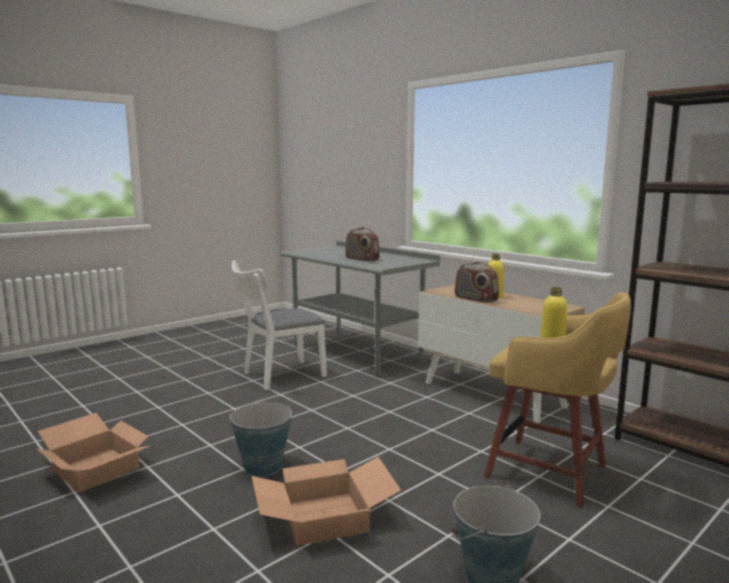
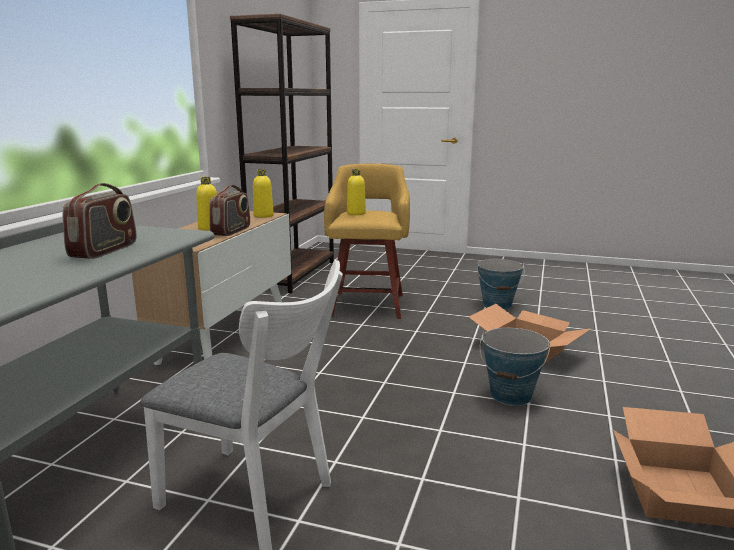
camera: 120 degrees left, 5 degrees up
none -> yellow bottle [253,169,274,218]

